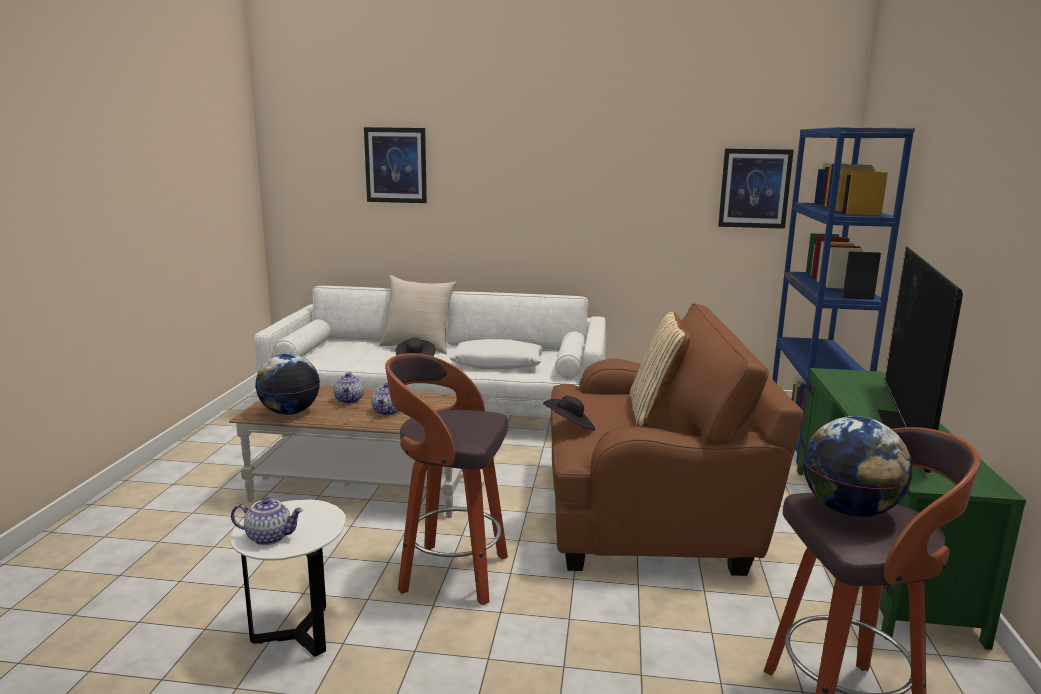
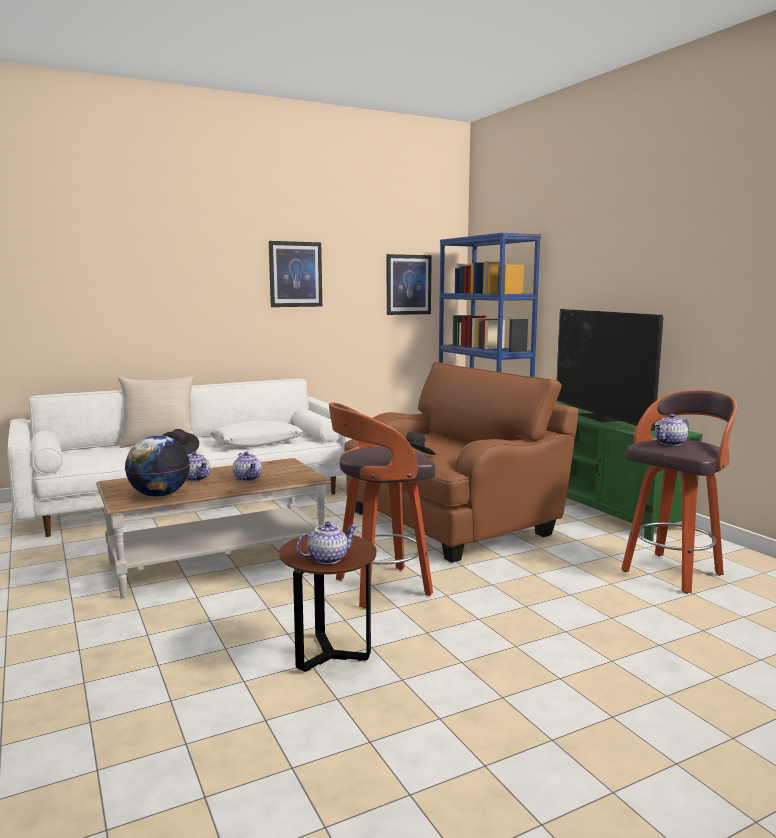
camera: 35 degrees left, 5 degrees down
white side table [231,500,346,657] -> brown side table [279,534,377,672]
picture [364,127,427,203] -> picture moved to [269,241,322,307]
beige pillow [630,311,691,428] -> none
globe [803,416,912,517] -> teapot [654,414,689,446]

